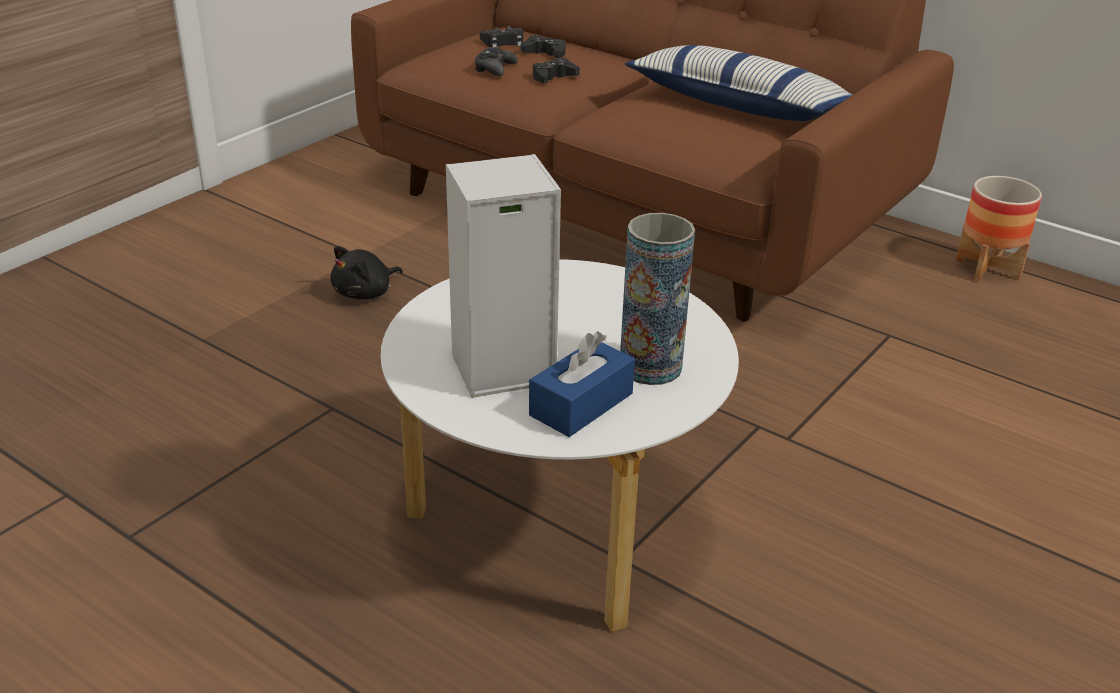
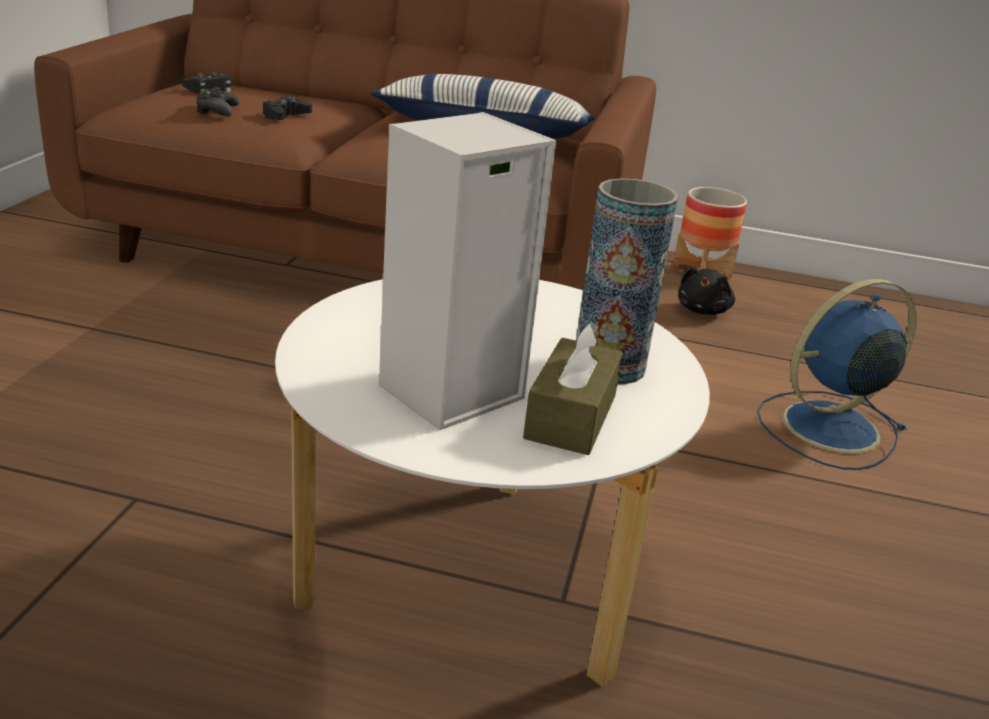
camera: 25 degrees left, 5 degrees down
black plush toy [330,246,403,299] -> black plush toy moved to [678,267,735,315]
black game controller [521,35,566,58] -> none
blue tissue box [529,331,635,437] -> brown tissue box [523,321,623,455]
none -> blue fan [757,279,917,470]

